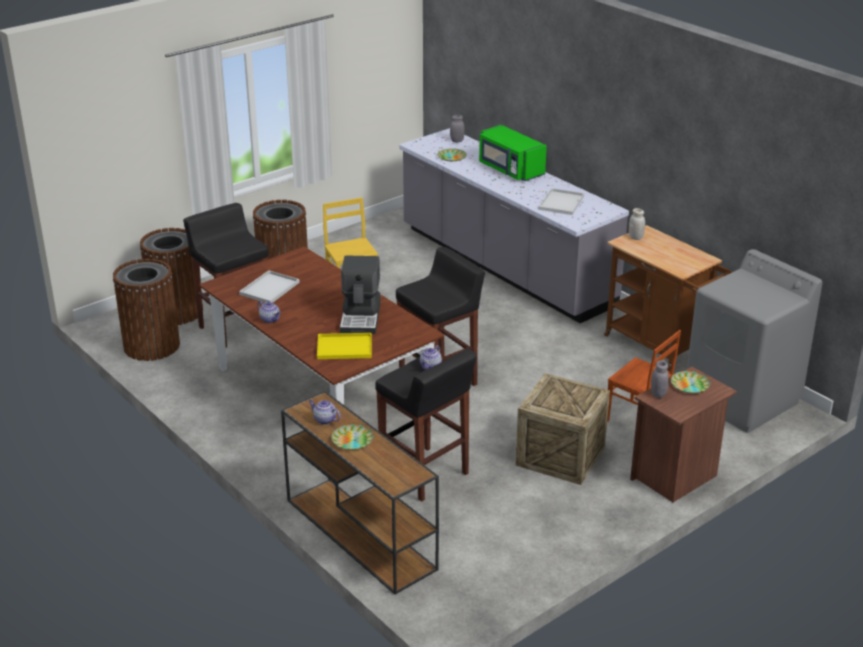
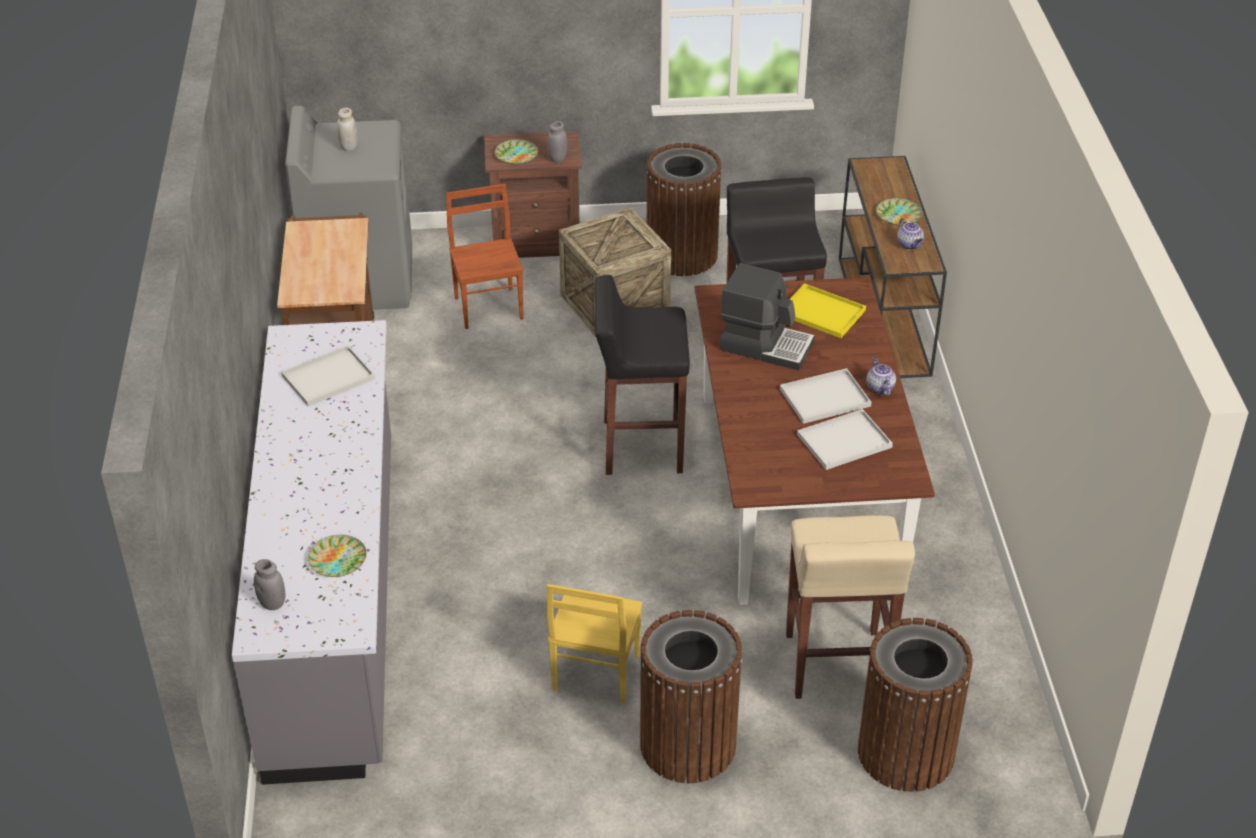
camera: 145 degrees left, 10 degrees up
brown trash can [113,259,180,361] -> brown trash can moved to [646,143,722,276]
black stool [183,203,268,348] -> beige stool [786,515,915,699]
coffee machine [340,256,381,334] -> coffee machine turned 75 degrees clockwise [720,263,815,370]
teapot [420,345,442,370] -> none
green microwave [479,125,547,181] -> none
white jar [629,208,645,240] -> white jar moved to [337,108,357,151]
none -> white tray [780,368,872,424]

